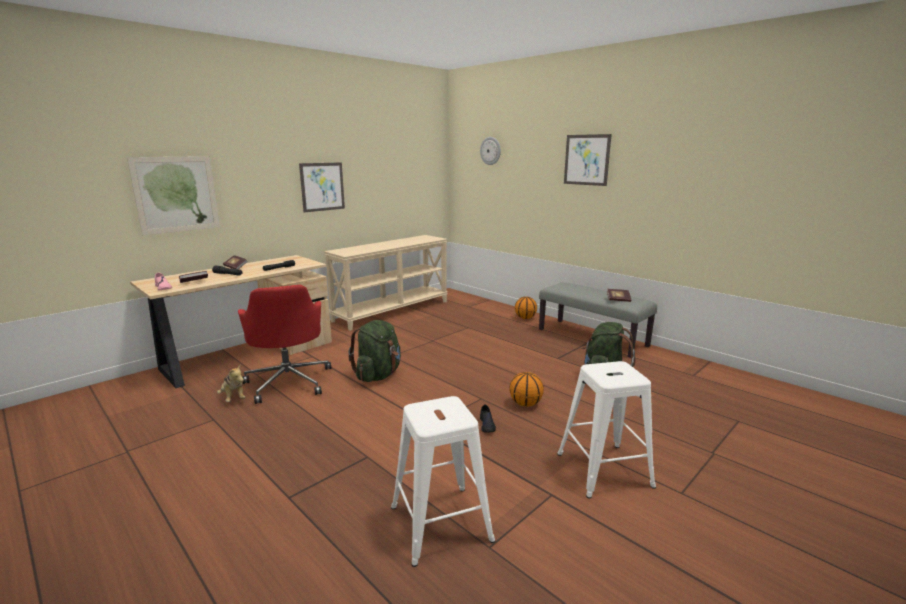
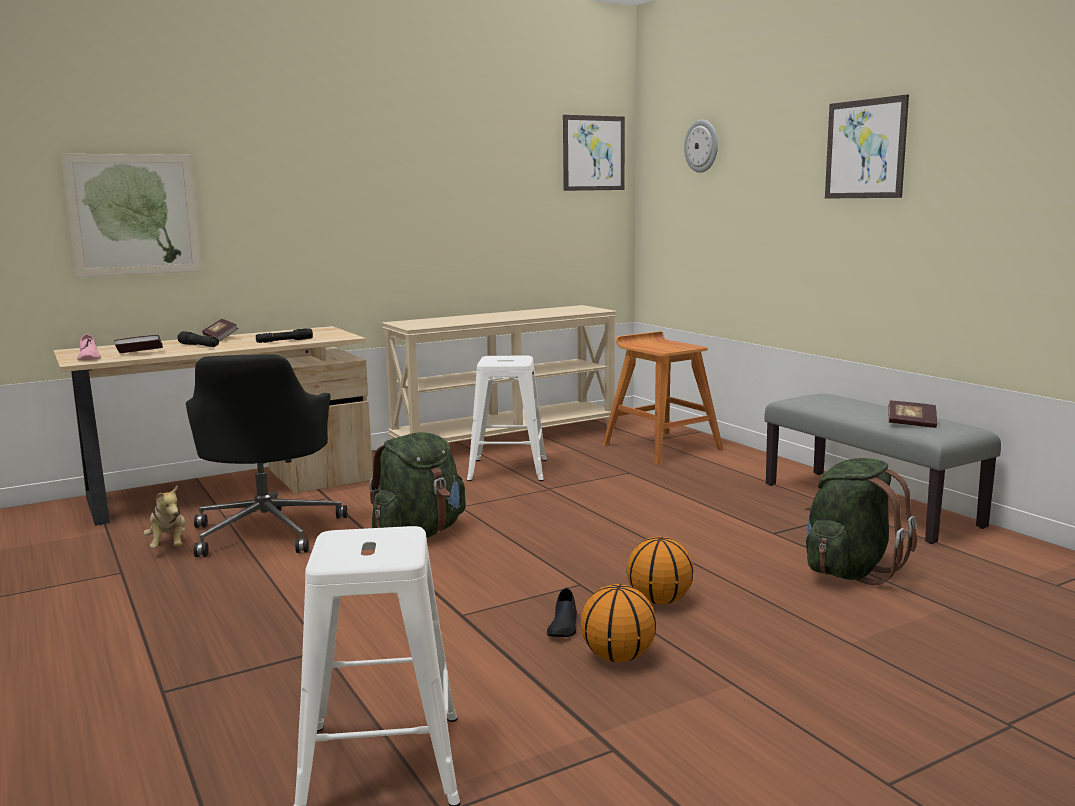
camera: 15 degrees right, 5 degrees down
red office chair [238,285,331,404] -> black office chair [186,354,347,557]
picture [299,162,345,212] -> picture moved to [563,115,625,191]
basketball [515,297,537,319] -> basketball moved to [581,584,656,662]
white stool [557,361,656,499] -> white stool moved to [467,356,547,481]
none -> brown stool [603,331,724,465]

